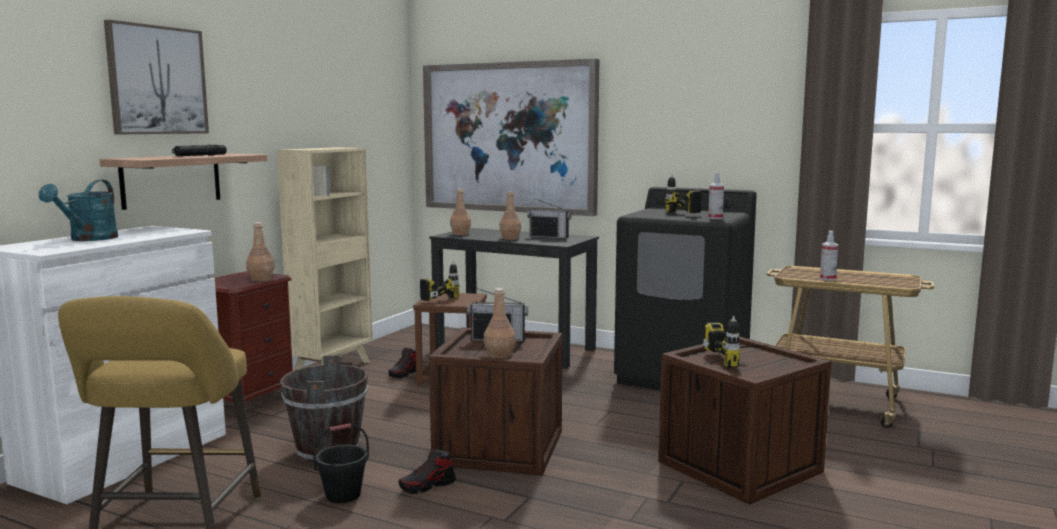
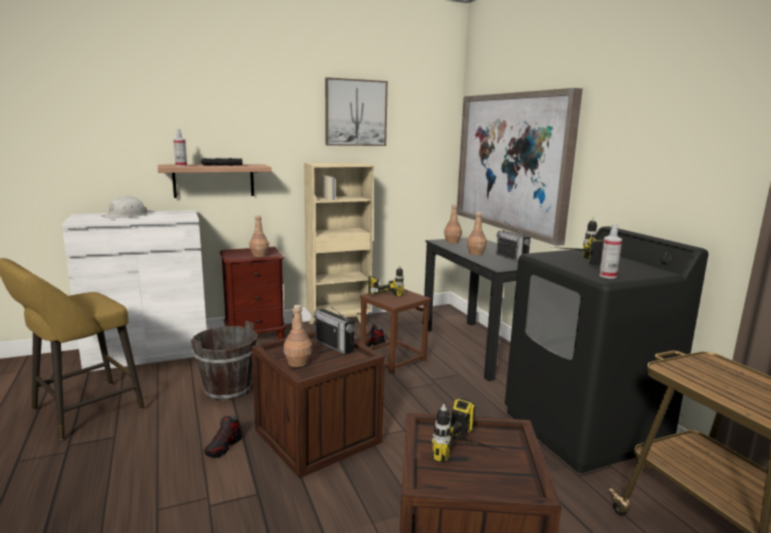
camera: 40 degrees right, 5 degrees up
turquoise watering can [39,180,118,241] -> white hard hat [102,196,147,218]
picture [104,20,209,135] -> picture moved to [325,77,388,146]
black bucket [313,423,369,503] -> none
shoe [399,448,456,494] -> shoe turned 75 degrees counterclockwise [204,416,242,458]
spray bottle [820,231,838,281] -> spray bottle moved to [173,129,187,167]

